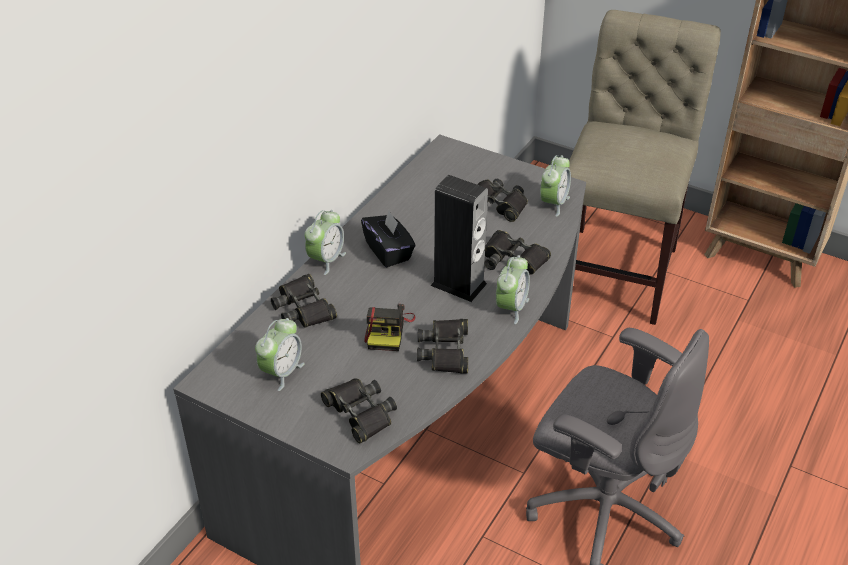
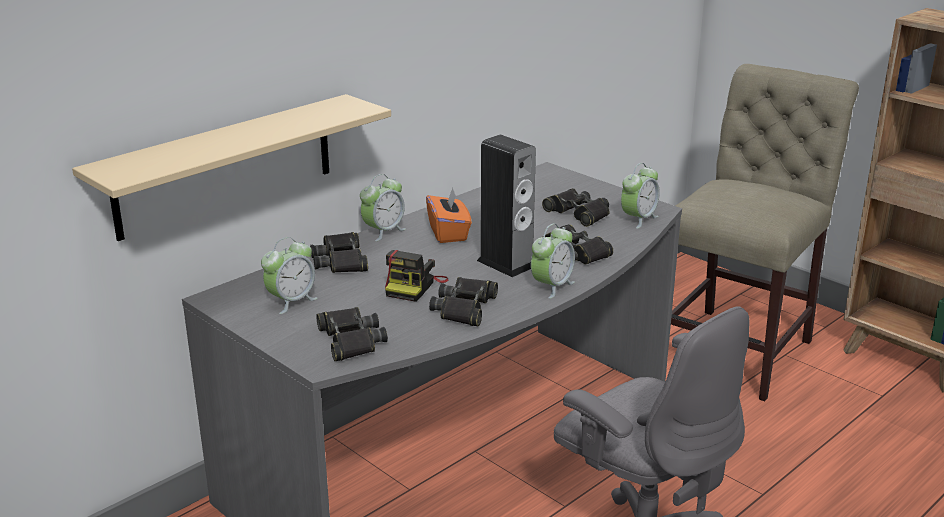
camera: 15 degrees right, 15 degrees down
black tissue box [361,210,416,267] -> orange tissue box [426,188,472,243]
none -> beige shelf [72,94,391,241]

